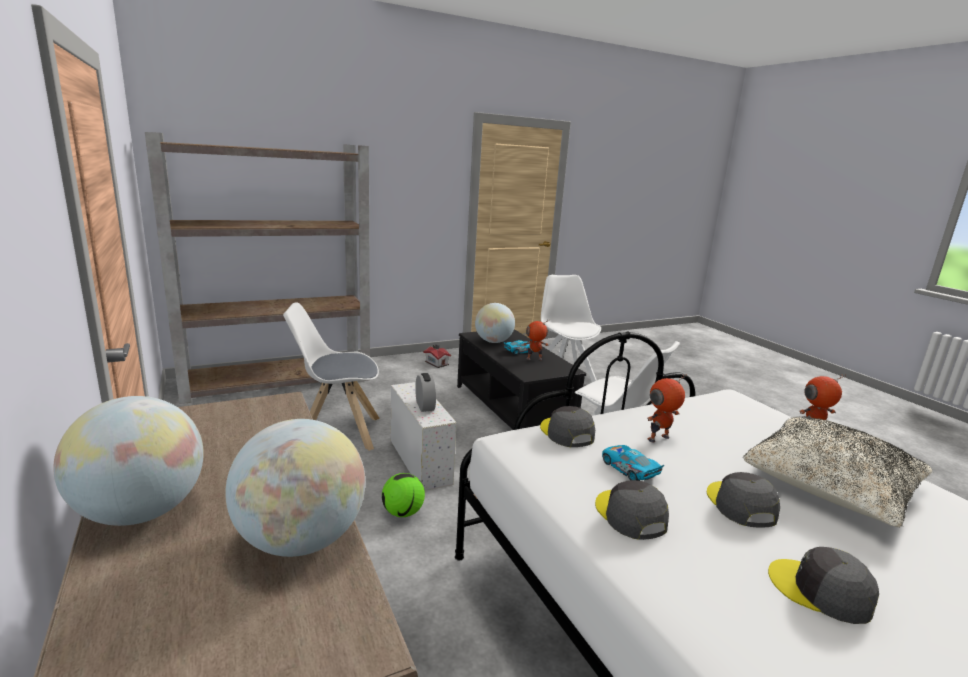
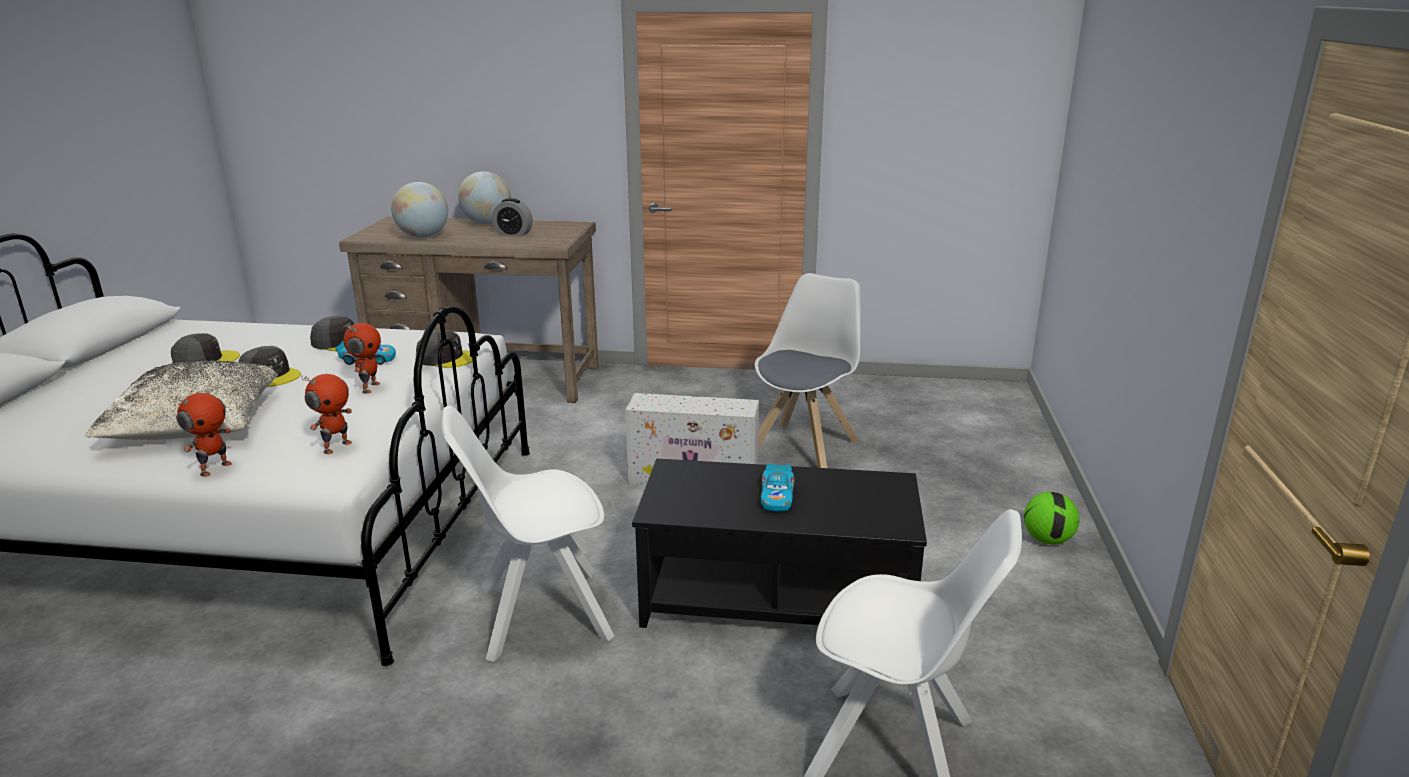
camera: 125 degrees right, 5 degrees up
brown bookcase [145,132,370,404] -> none
football [382,473,425,517] -> football moved to [1024,492,1079,544]
alarm clock [415,373,436,412] -> alarm clock moved to [492,198,533,236]
toy house [423,344,451,368] -> none
globe [475,303,515,343] -> none
toy robot [523,320,549,360] -> toy robot moved to [301,374,352,454]

